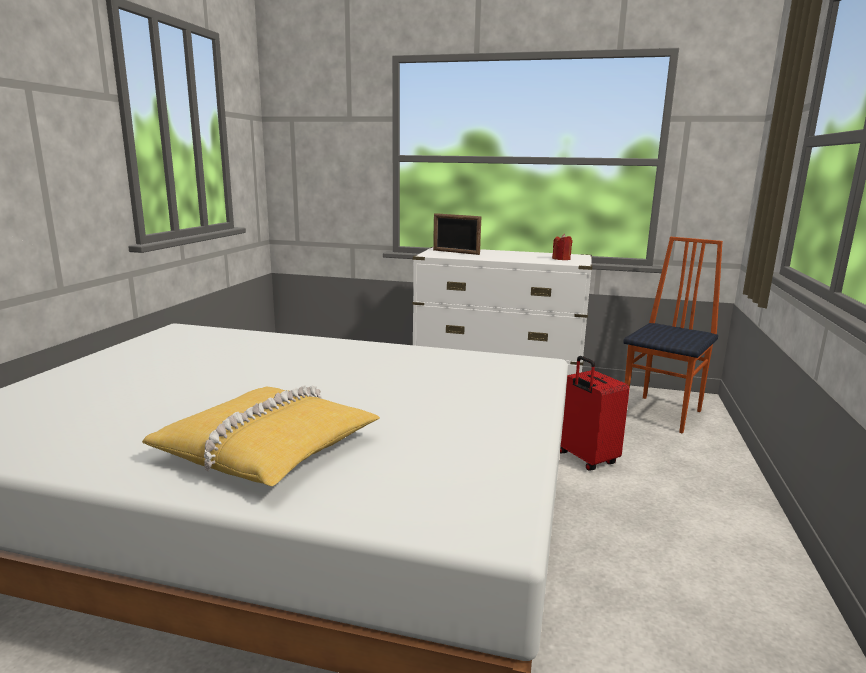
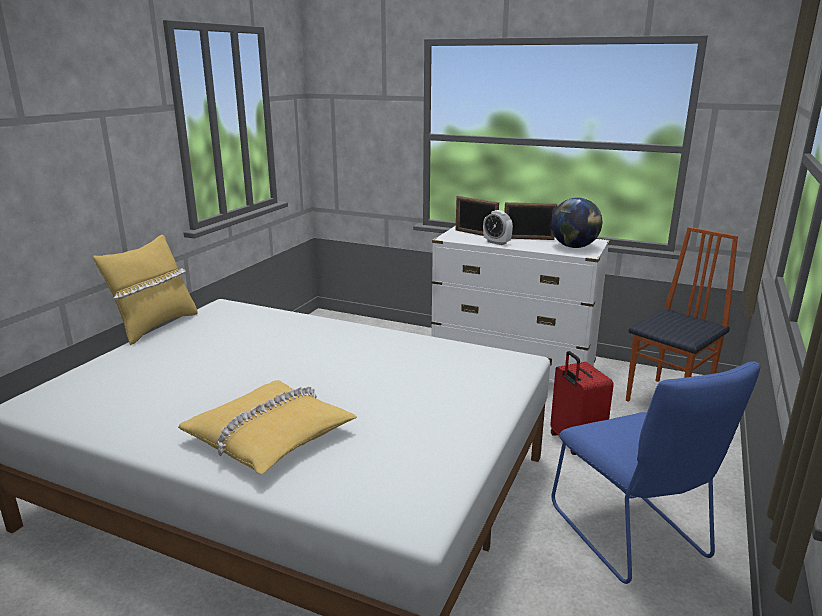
camera: 10 degrees right, 5 degrees up
red candle [552,234,573,260] -> globe [551,197,602,248]
none -> yellow pillow [93,235,198,346]
none -> alarm clock [483,210,513,245]
none -> picture frame [504,202,557,240]
none -> blue chair [551,361,760,584]

